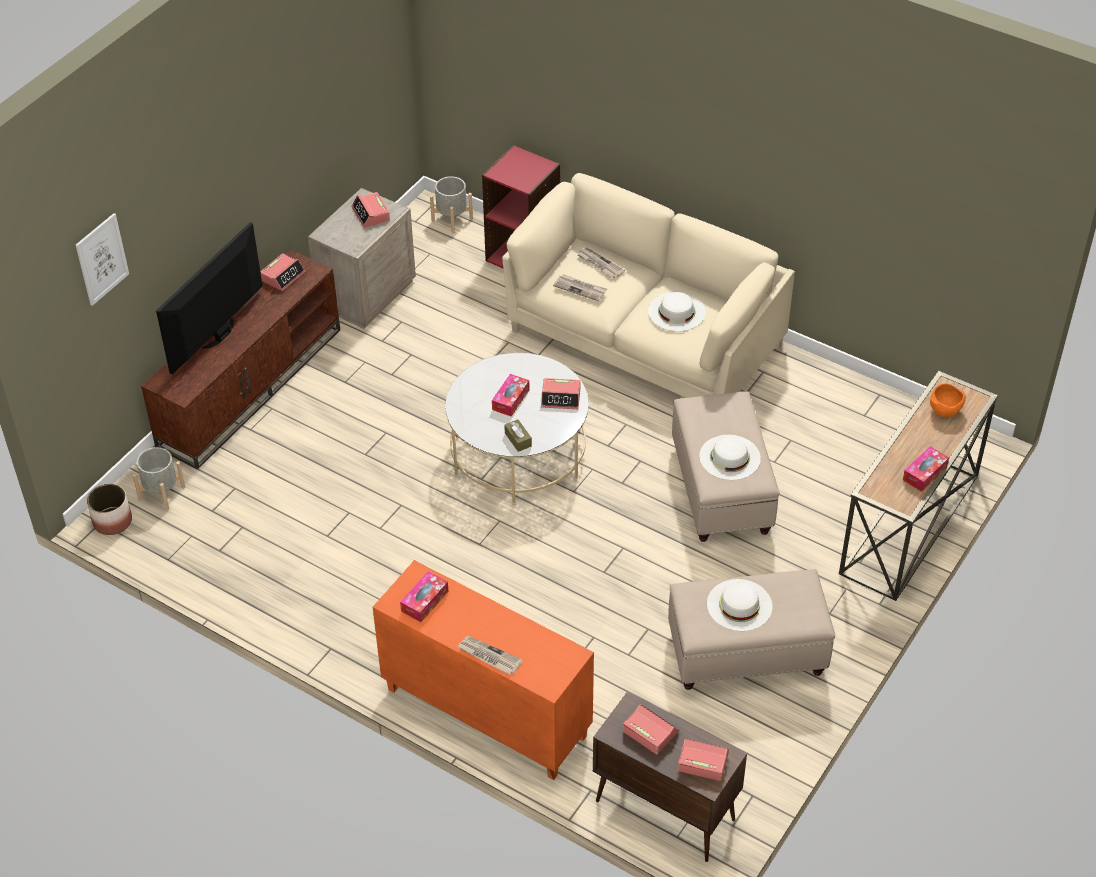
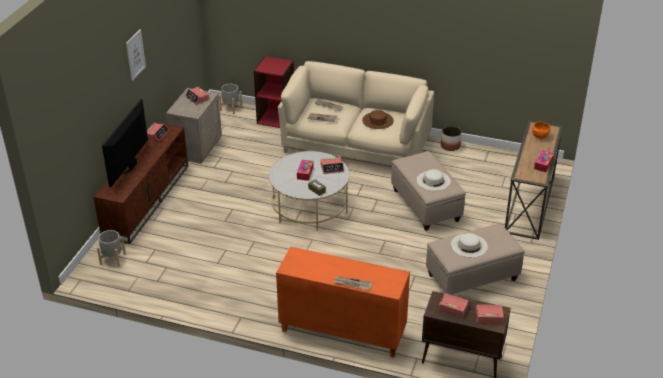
camera: 15 degrees left, 10 degrees down
picture [76,213,129,306] -> picture moved to [126,29,146,81]
planter [87,484,132,535] -> planter moved to [441,126,462,151]
tissue box [400,571,449,622] -> none
white hat [648,292,705,332] -> brown hat [362,110,394,129]

